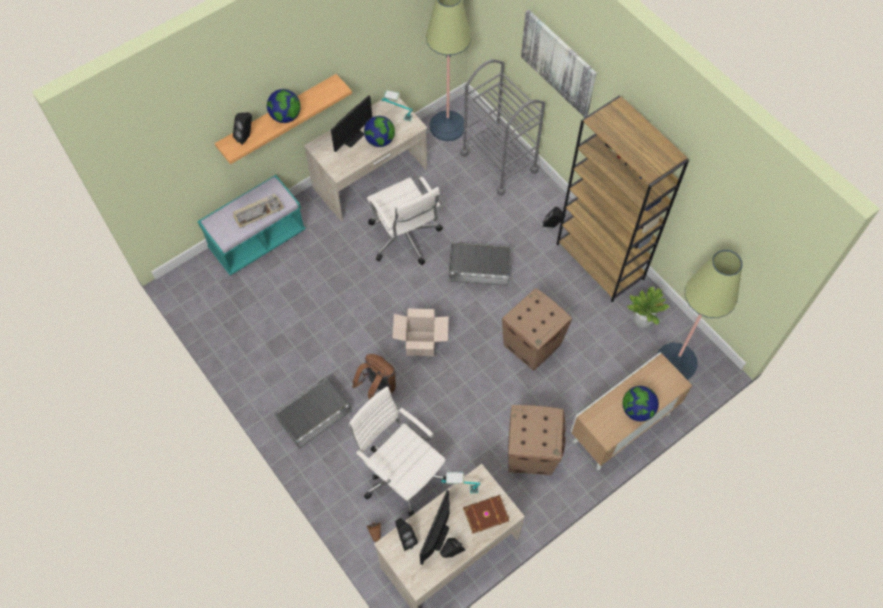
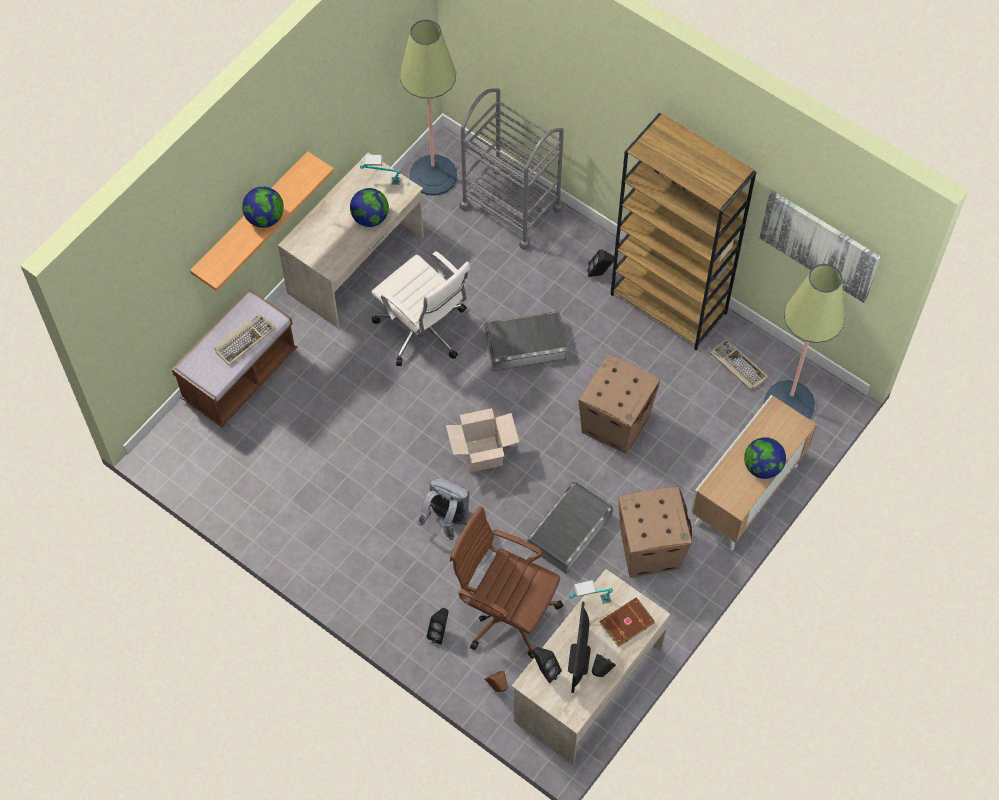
camera: 15 degrees left, 0 degrees up
turquoise bench [197,175,306,275] -> brown bench [172,289,297,428]
black speaker [233,112,252,145] -> black speaker moved to [426,608,449,645]
grey storage box [275,377,352,448] -> grey storage box moved to [528,482,613,573]
monitor [331,95,372,152] -> none
white office chair [349,386,446,517] -> brown office chair [450,506,564,659]
brown backpack [352,354,396,400] -> grey backpack [418,478,469,540]
picture [521,10,597,118] -> picture moved to [760,190,881,303]
potted plant [627,287,669,329] -> keyboard [710,339,768,390]

